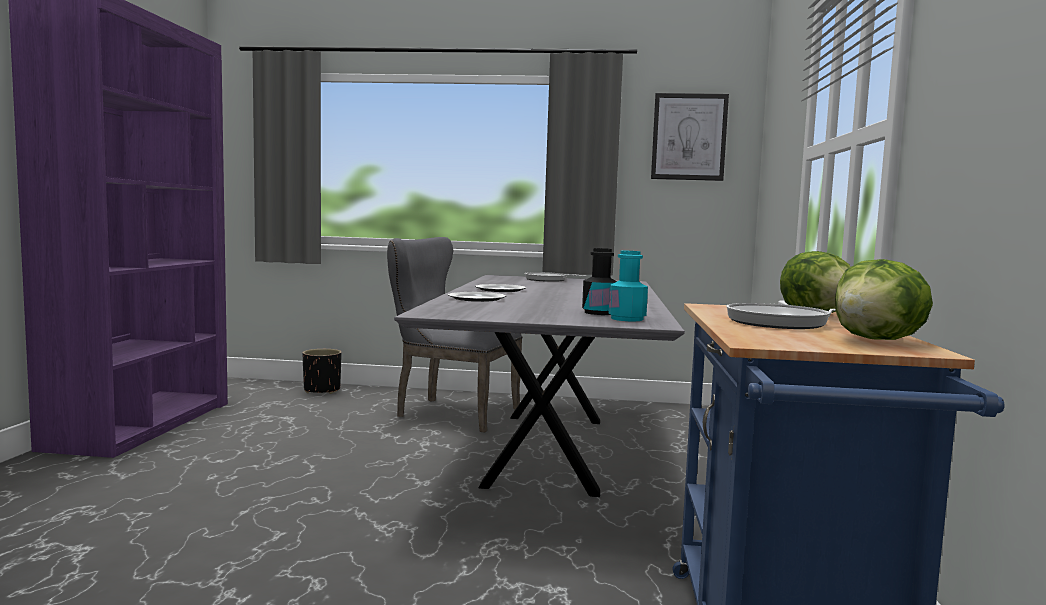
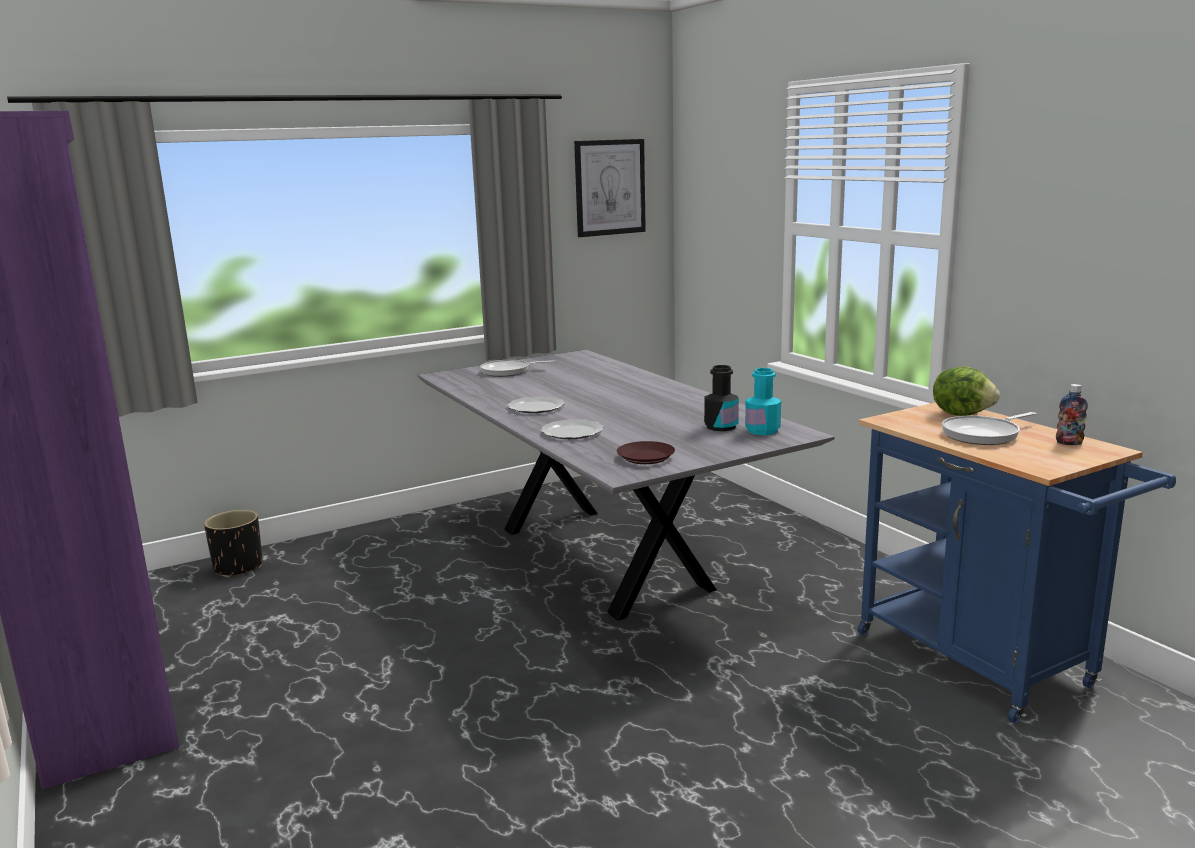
camera: 35 degrees left, 10 degrees up
grey chair [387,237,523,433] -> none
lettuce [835,259,933,340] -> bottle [1056,384,1088,445]
none -> brown plate [617,441,675,464]

